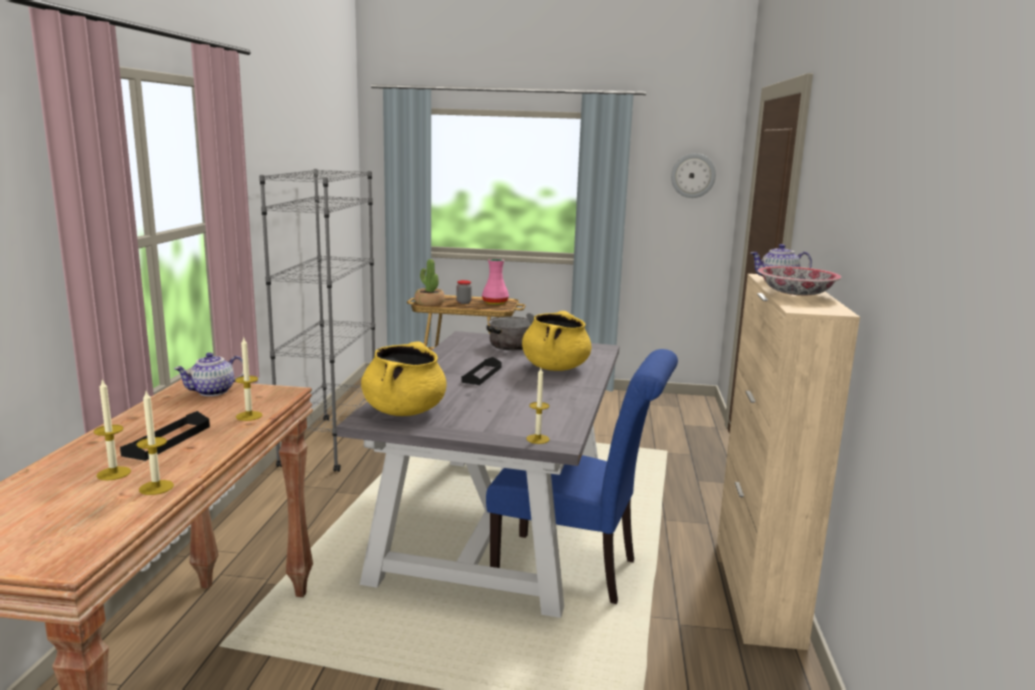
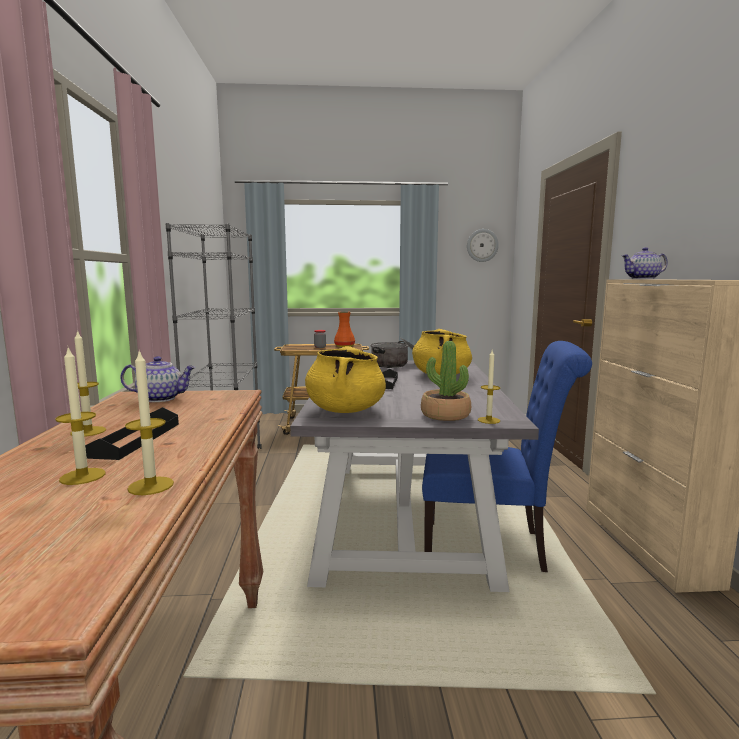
camera: 10 degrees left, 5 degrees down
teapot [174,352,244,396] -> teapot turned 135 degrees counterclockwise [120,356,196,402]
candle [235,338,262,421] -> candle moved to [70,330,106,437]
potted plant [415,259,445,306] -> potted plant moved to [421,341,471,421]
pink vase [482,259,509,305] -> orange vase [334,312,355,347]
bowl [758,266,841,295] -> none

